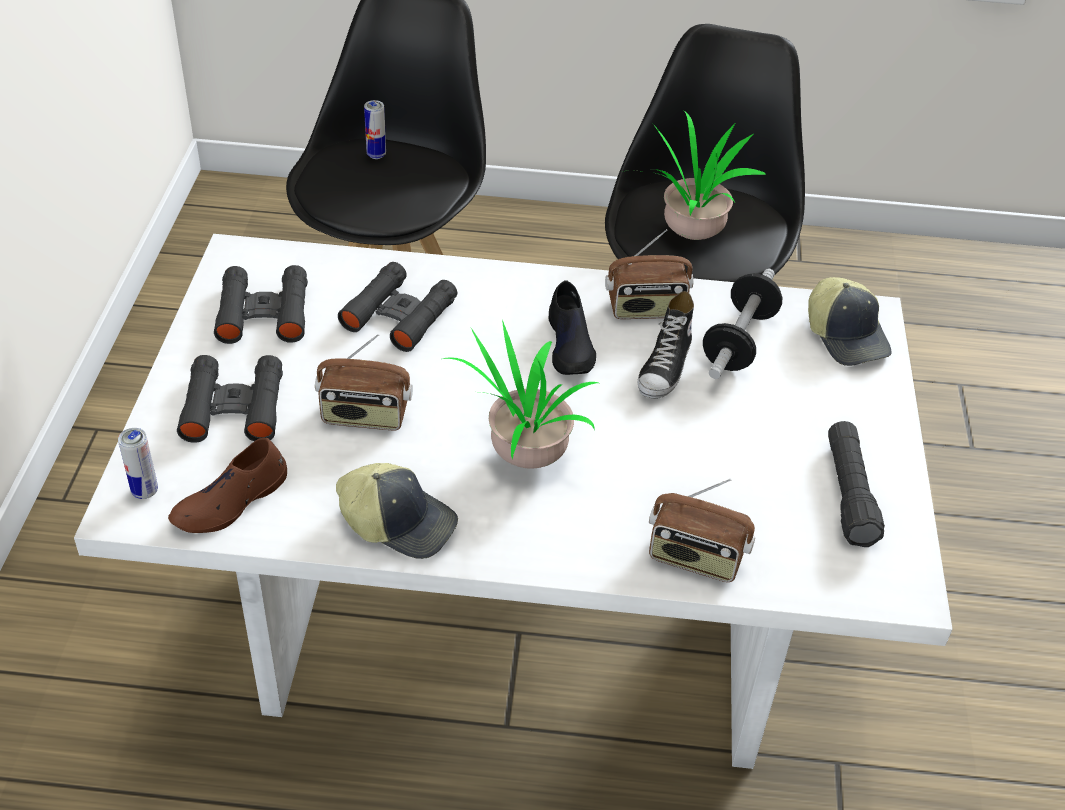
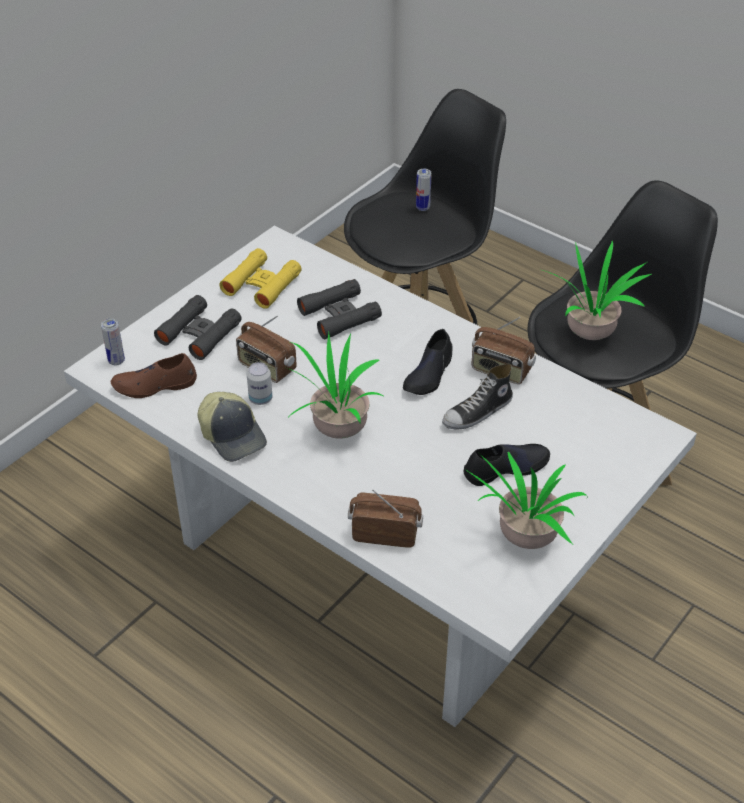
camera: 35 degrees right, 0 degrees up
black binoculars [214,265,308,344] -> yellow binoculars [219,248,302,309]
radio [649,479,755,582] -> radio turned 135 degrees clockwise [348,490,423,548]
dumbbell [703,268,782,379] -> none
cap [808,277,892,366] -> none
black flashlight [828,421,885,547] -> potted plant [466,452,588,549]
none -> can [247,362,272,405]
none -> black shoe [464,444,550,486]

